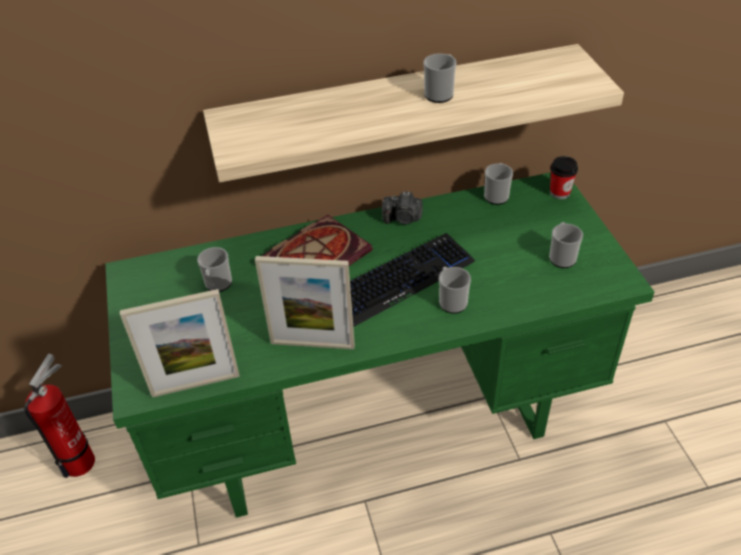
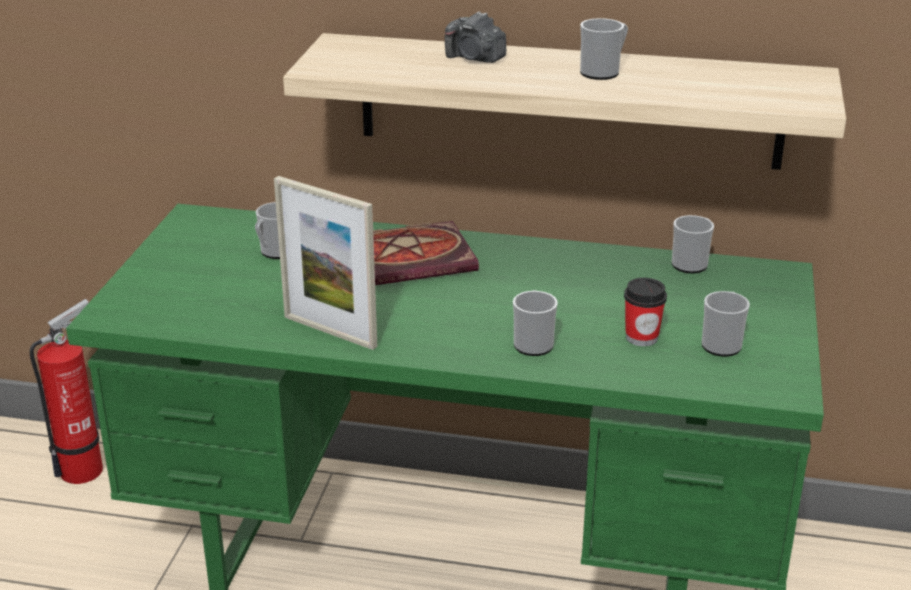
camera: 25 degrees right, 15 degrees down
picture frame [120,289,240,397] -> none
keyboard [350,233,475,327] -> none
camera [382,192,423,224] -> camera moved to [445,11,506,63]
cup [550,156,578,199] -> cup moved to [624,278,667,346]

